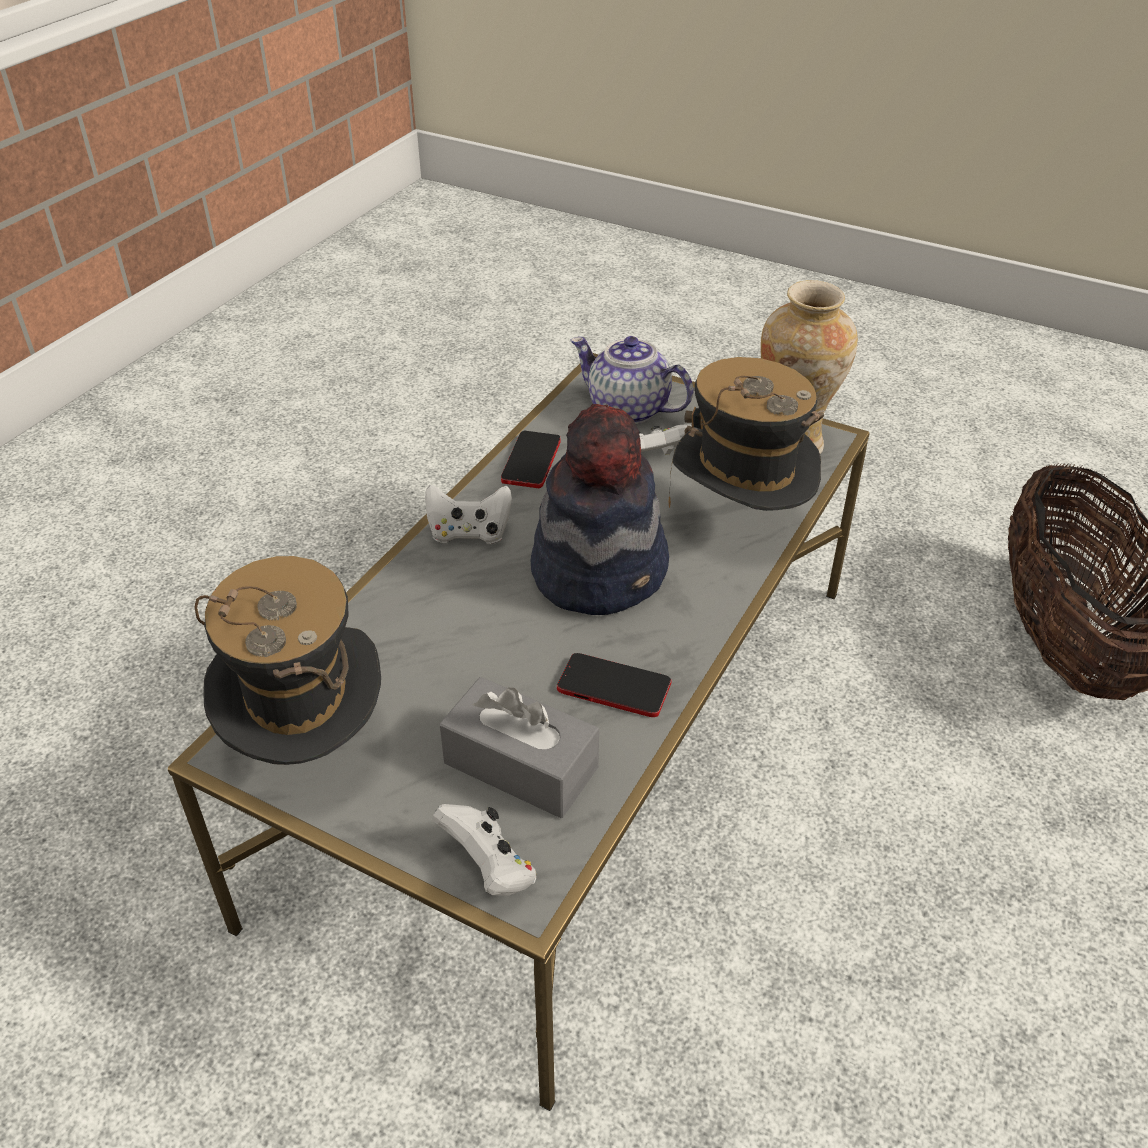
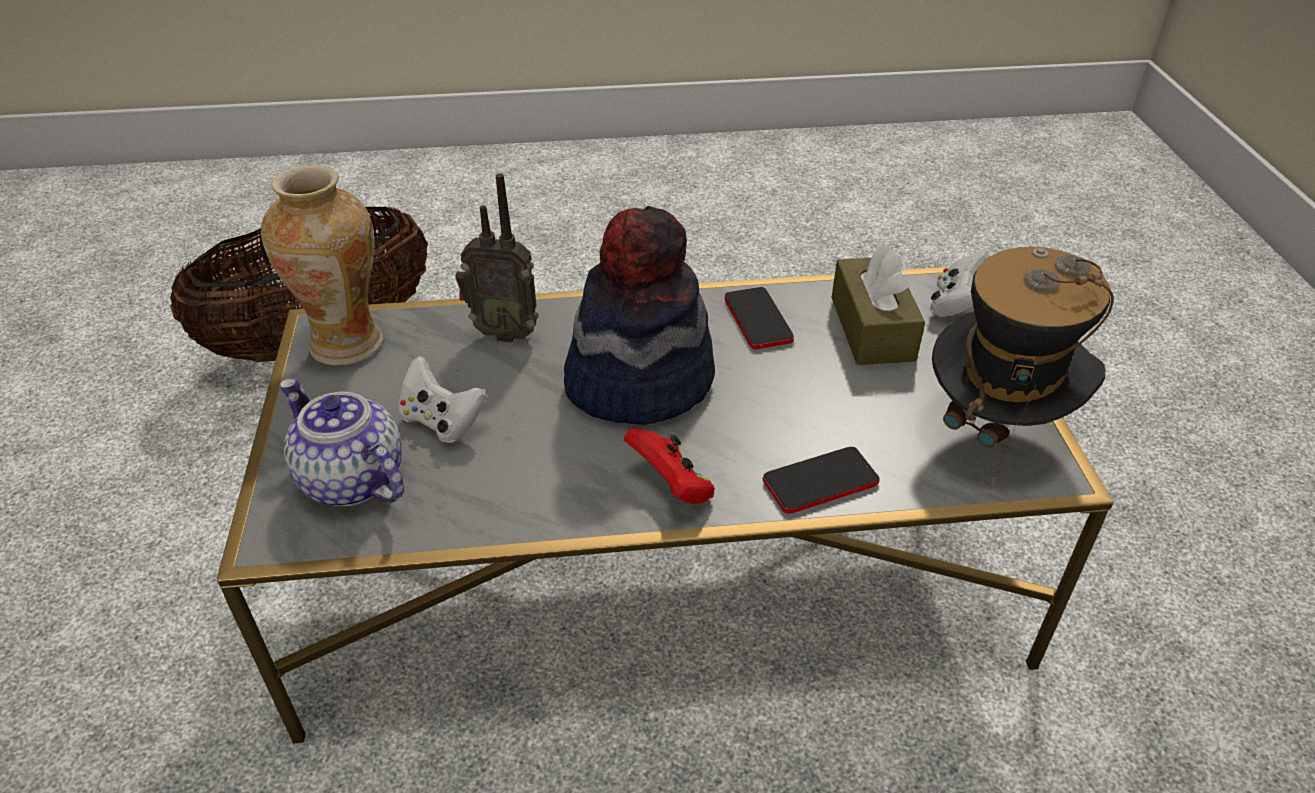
camera: 125 degrees left, 0 degrees up
white game controller [425,484,512,544] -> red game controller [624,428,715,504]
grey tissue box [439,677,599,818] -> brown tissue box [831,243,925,365]
phone [501,431,561,488] -> phone moved to [763,447,880,513]
teapot [570,336,693,424] -> teapot turned 135 degrees clockwise [279,379,404,507]
hat [669,357,824,511] -> radio [456,173,539,343]

